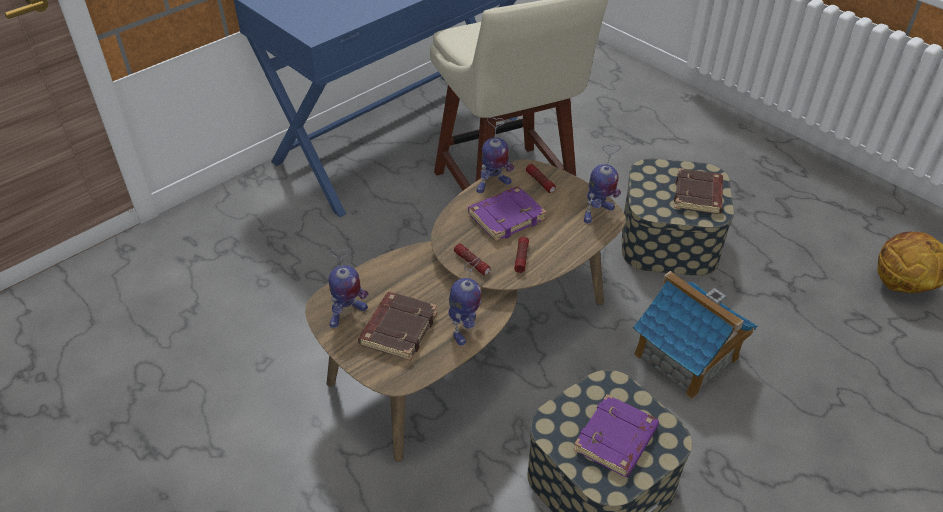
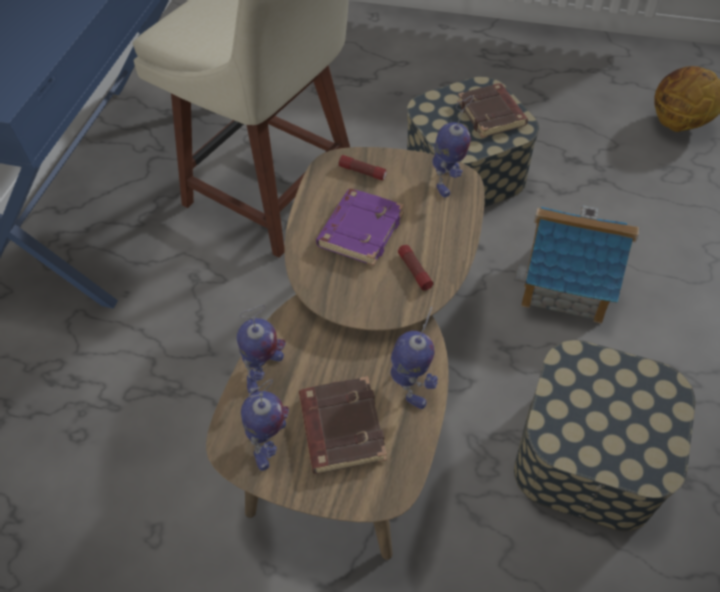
camera: 30 degrees left, 10 degrees up
flashlight [454,243,490,275] -> none
toy robot [476,117,514,193] -> toy robot moved to [237,305,286,394]
purple book [573,394,659,477] -> none

